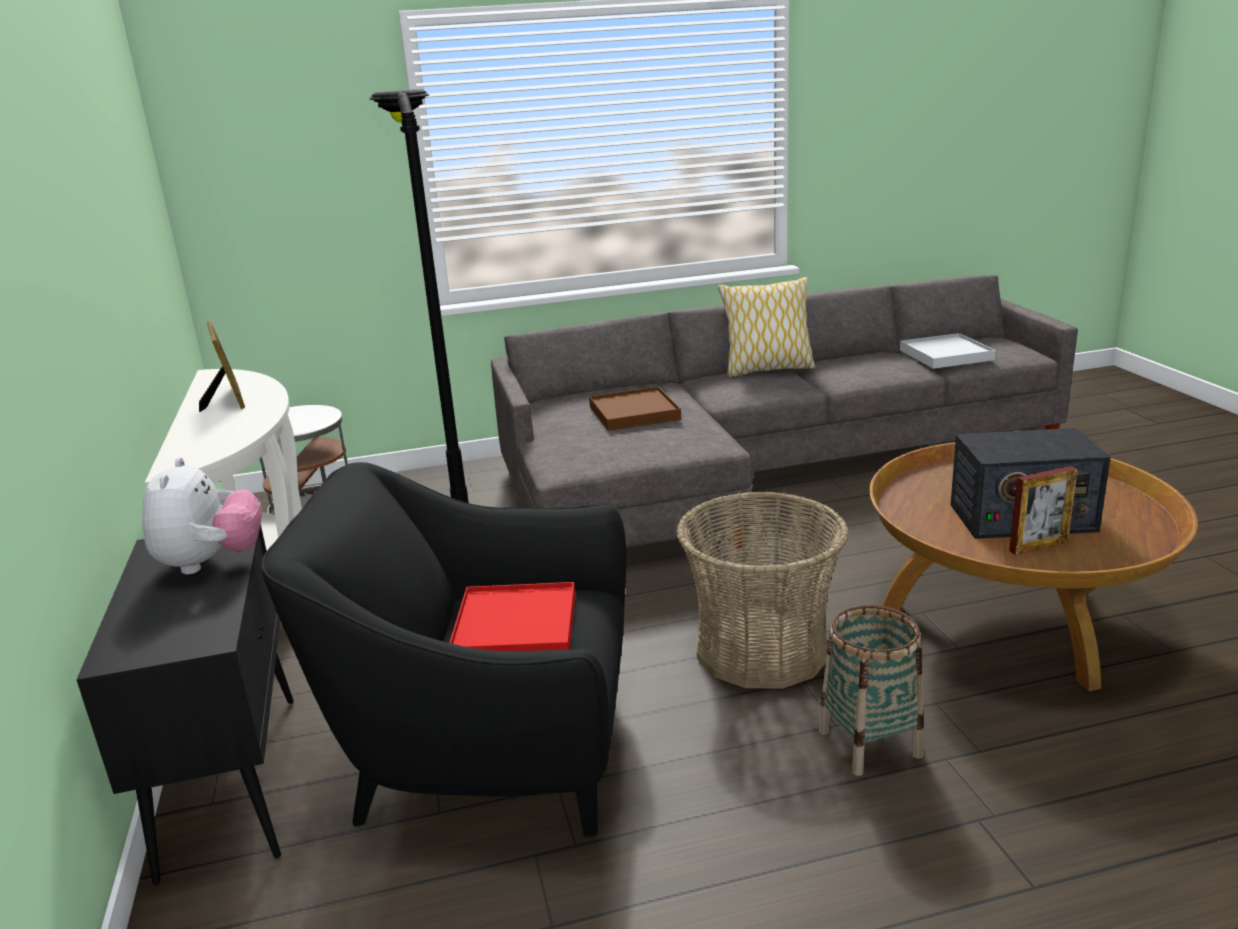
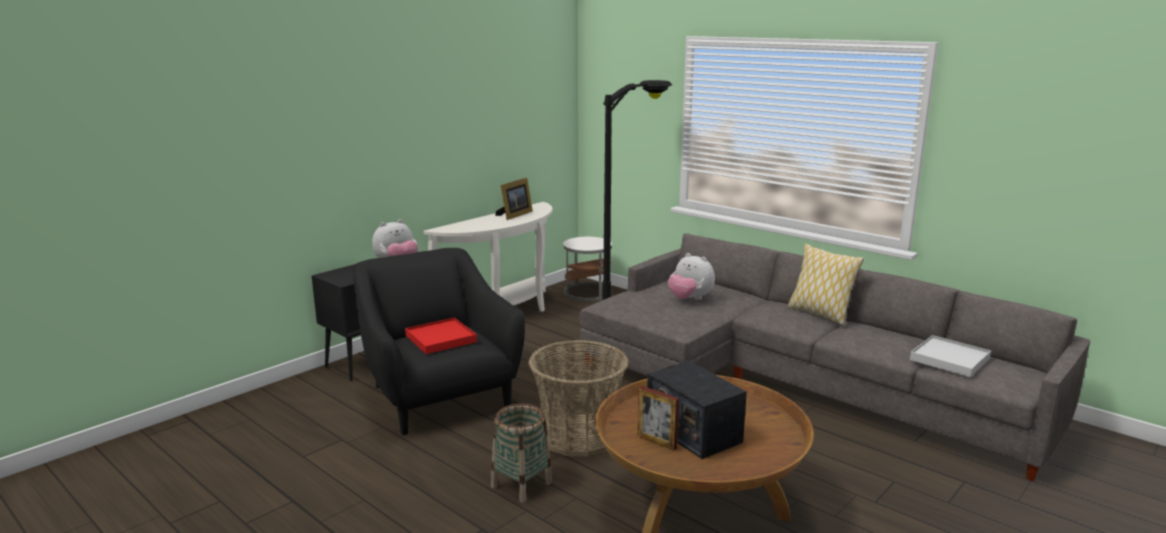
camera: 55 degrees right, 5 degrees down
brown tray [589,386,681,431] -> plush toy [668,253,715,300]

